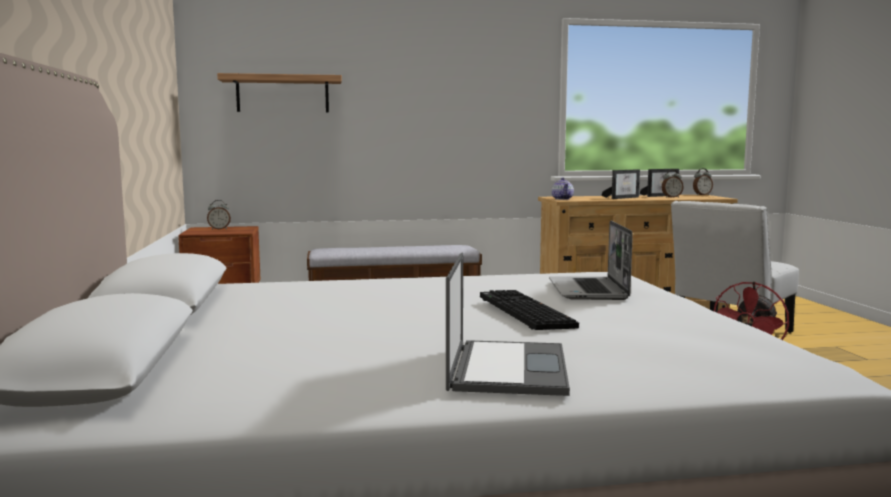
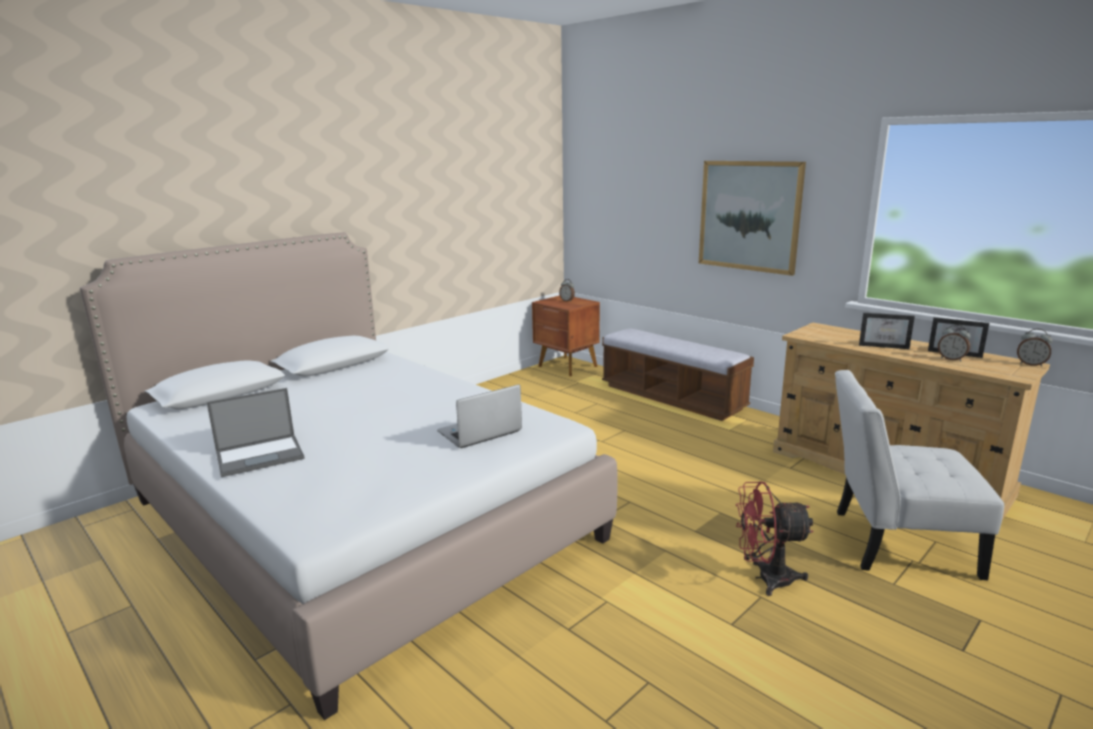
camera: 55 degrees right, 10 degrees up
shelf [217,73,342,112] -> none
keyboard [480,290,579,330] -> none
teapot [551,178,574,200] -> none
none -> picture [699,161,806,276]

